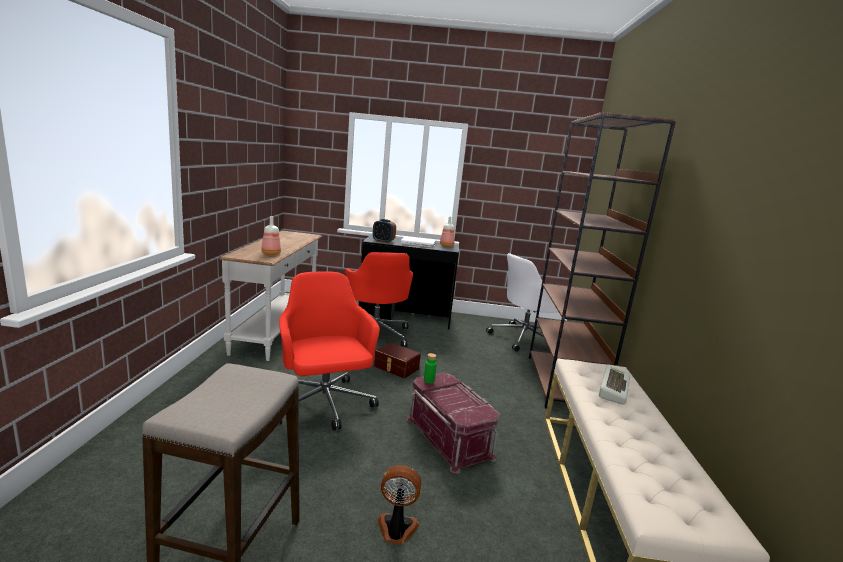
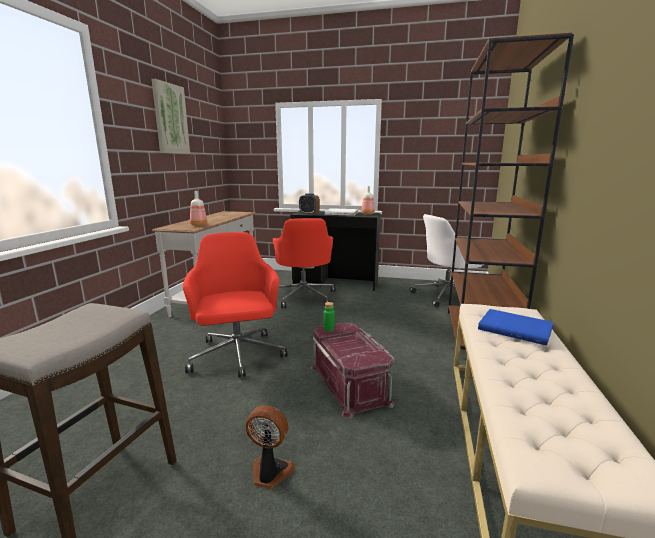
camera: 10 degrees right, 0 degrees up
brown storage box [374,343,421,379] -> none
keyboard [599,365,630,405] -> blue book [478,309,553,346]
none -> picture [151,79,190,154]

